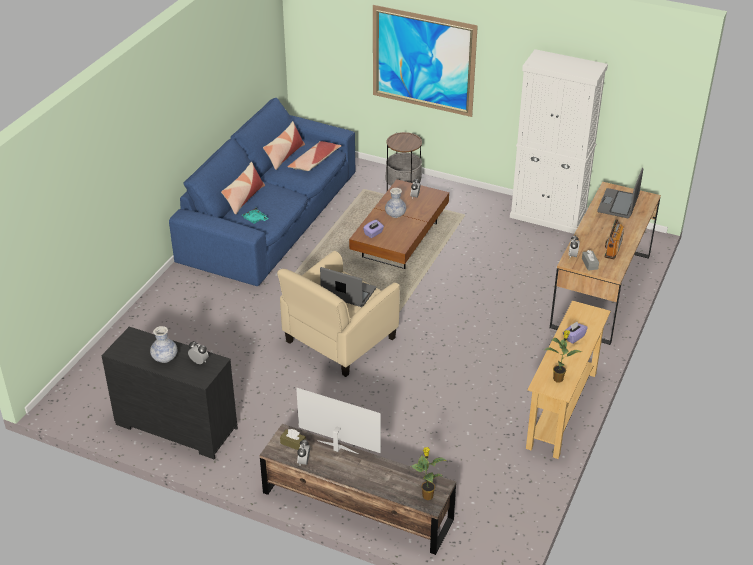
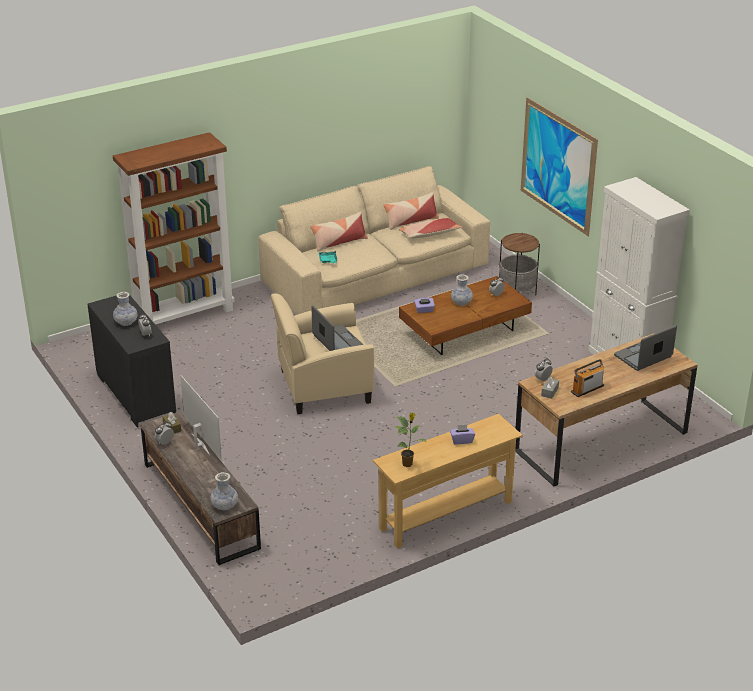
camera: 35 degrees right, 5 degrees down
blue sofa [169,98,355,286] -> beige sofa [258,166,490,315]
potted plant [411,447,447,500] -> vase [211,472,238,510]
none -> brown bookcase [113,132,235,325]

